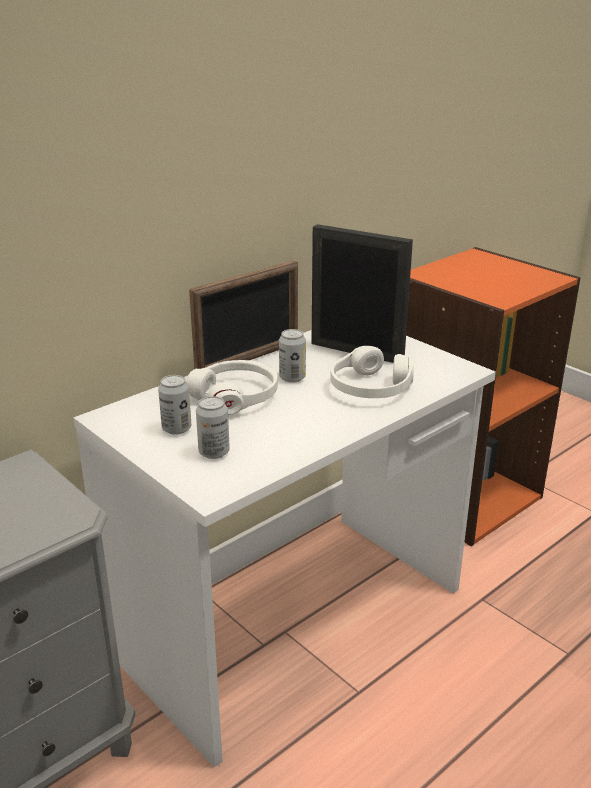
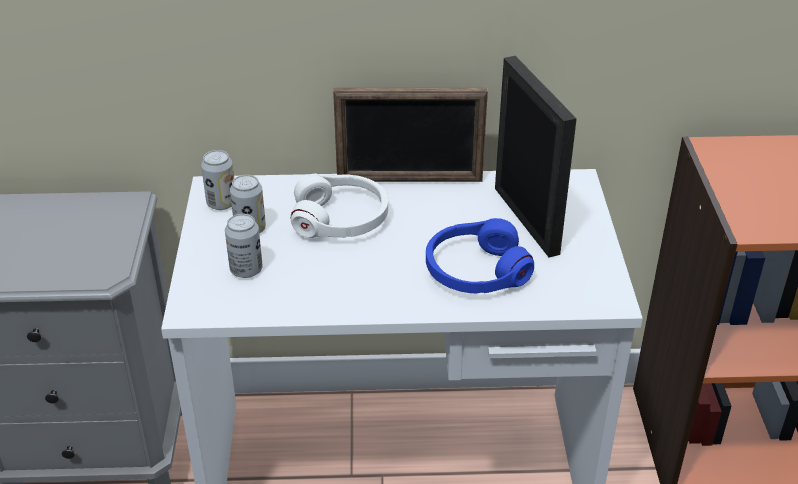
camera: 40 degrees right, 10 degrees up
can [279,329,306,383] -> can moved to [201,150,234,210]
white headphones [330,346,414,398] -> blue headphones [426,218,534,293]

